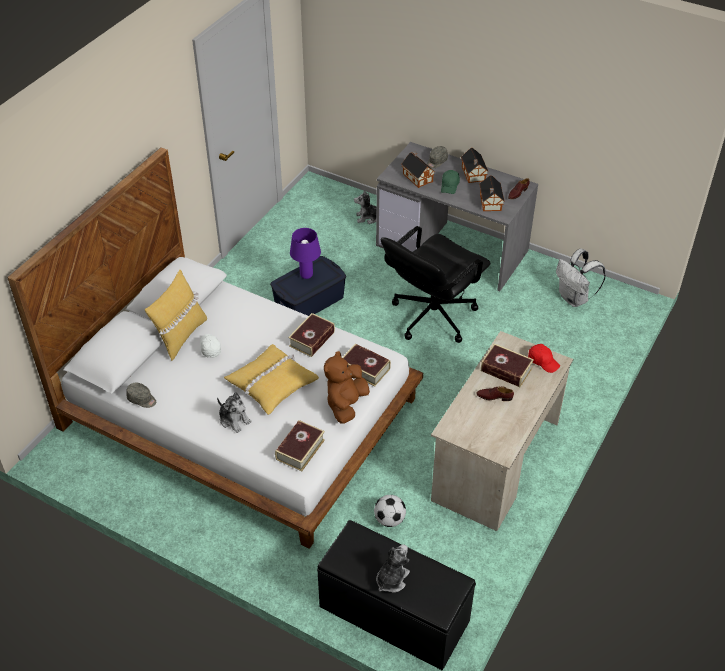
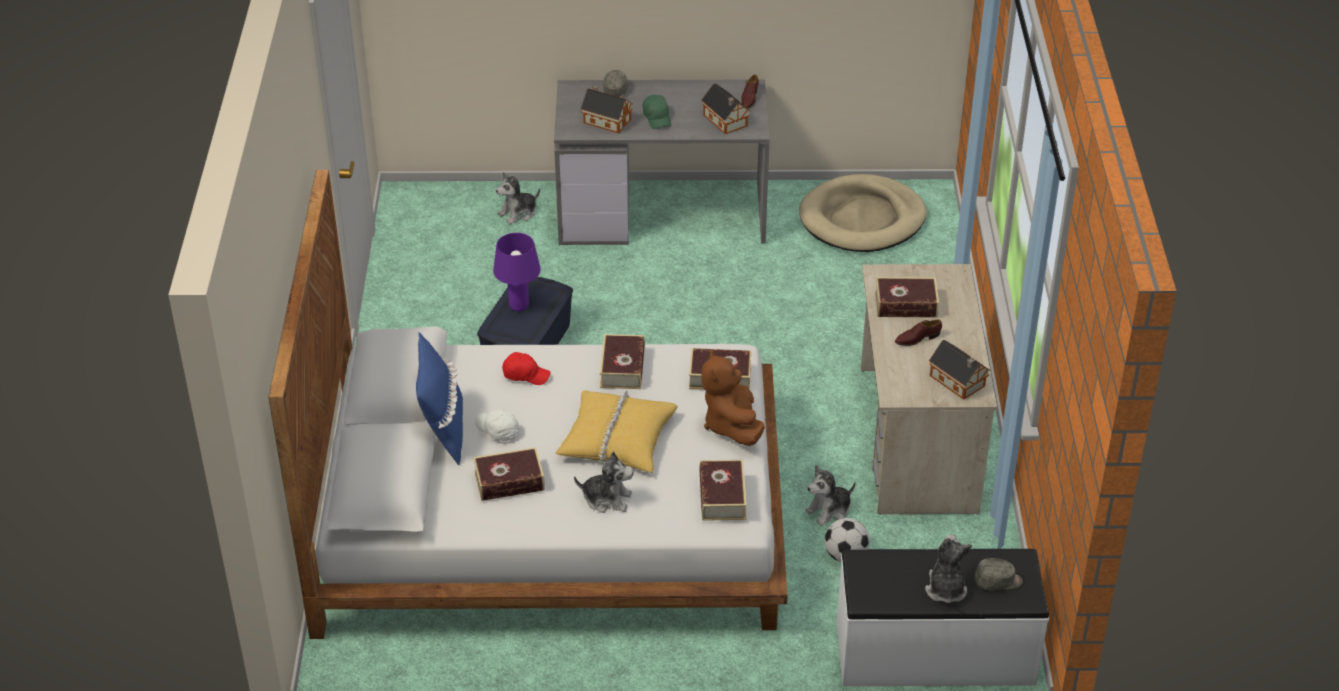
camera: 30 degrees left, 5 degrees down
grey cap [126,383,156,408] -> grey cap moved to [975,558,1023,590]
yellow pillow [145,270,207,361] -> blue pillow [416,332,463,465]
black bench [317,520,476,671] -> white bench [837,549,1049,686]
black office chair [381,226,491,343] -> none
toy house [461,148,488,183] -> toy house moved to [929,340,991,400]
red cap [528,344,560,373] -> red cap moved to [502,352,551,385]
white backpack [556,249,606,307] -> beige dog bed [799,174,927,252]
none -> book [473,447,545,501]
none -> plush toy [805,465,856,526]

